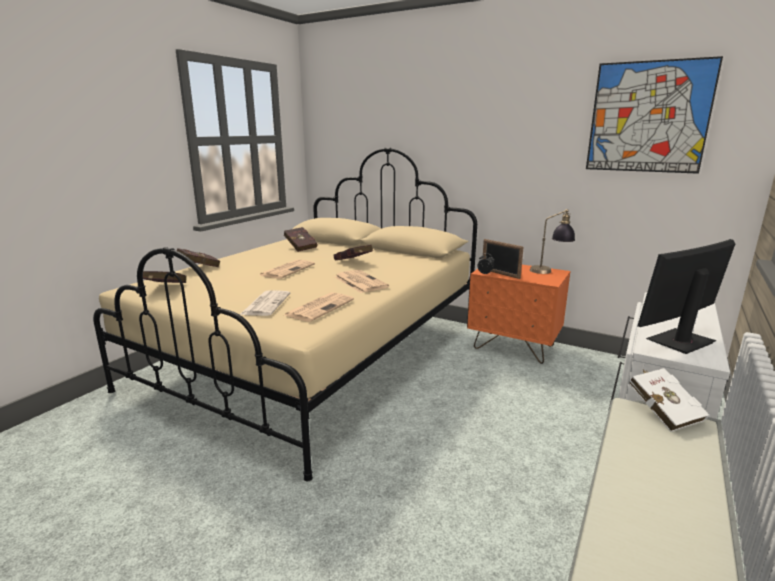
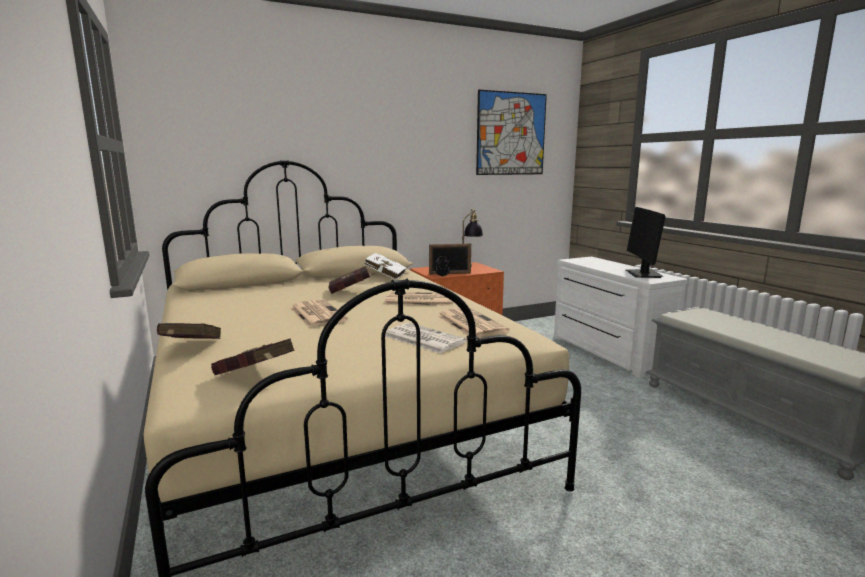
camera: 55 degrees left, 5 degrees down
red book [284,227,317,252] -> none
white book [628,368,709,432] -> white book moved to [364,253,407,280]

